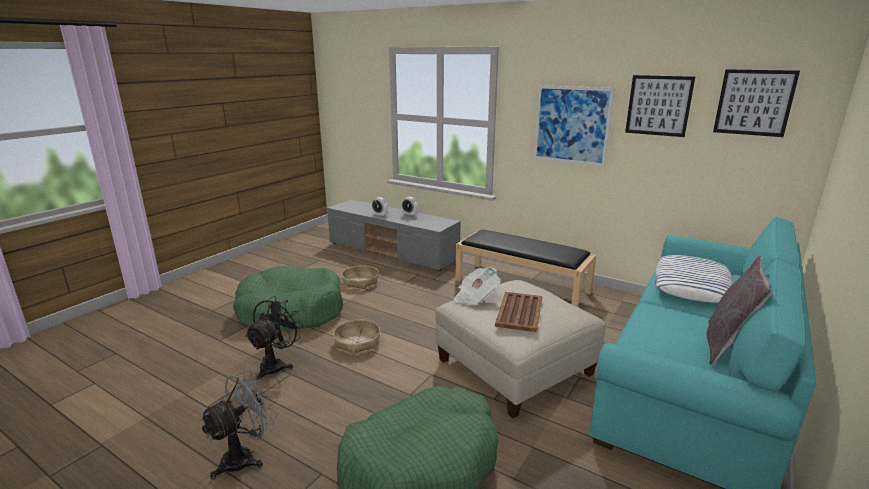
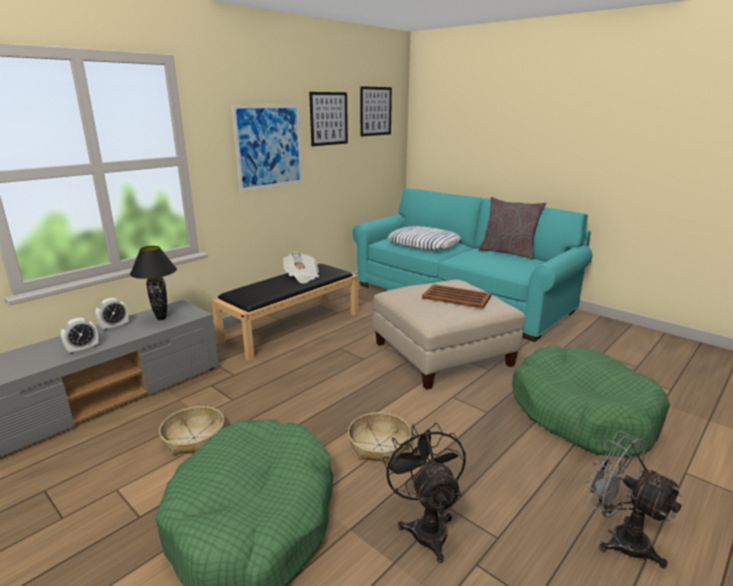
camera: 80 degrees left, 0 degrees up
black fan [245,296,303,381] -> black fan turned 45 degrees clockwise [383,422,466,563]
newspaper [454,267,501,306] -> newspaper moved to [283,252,319,284]
none -> black table lamp [130,246,177,320]

